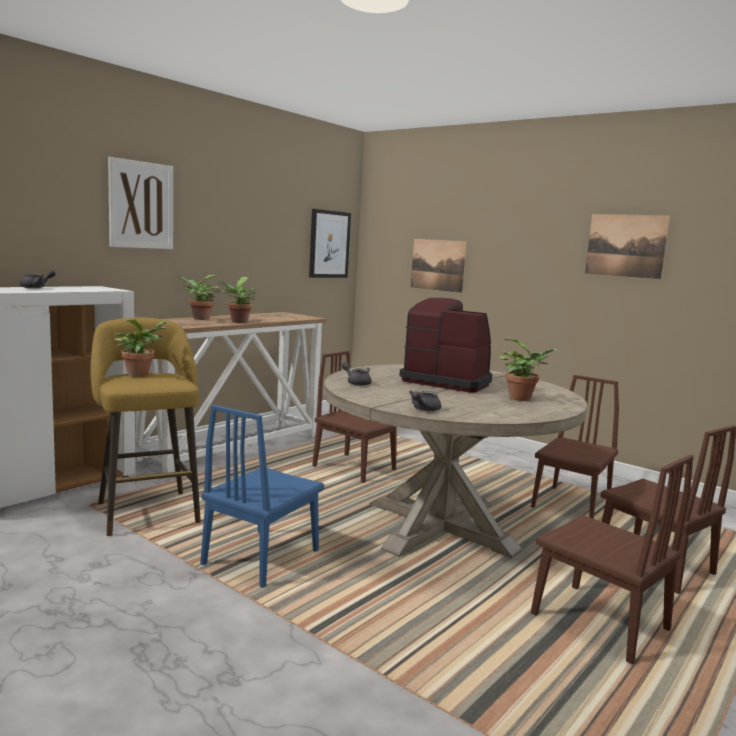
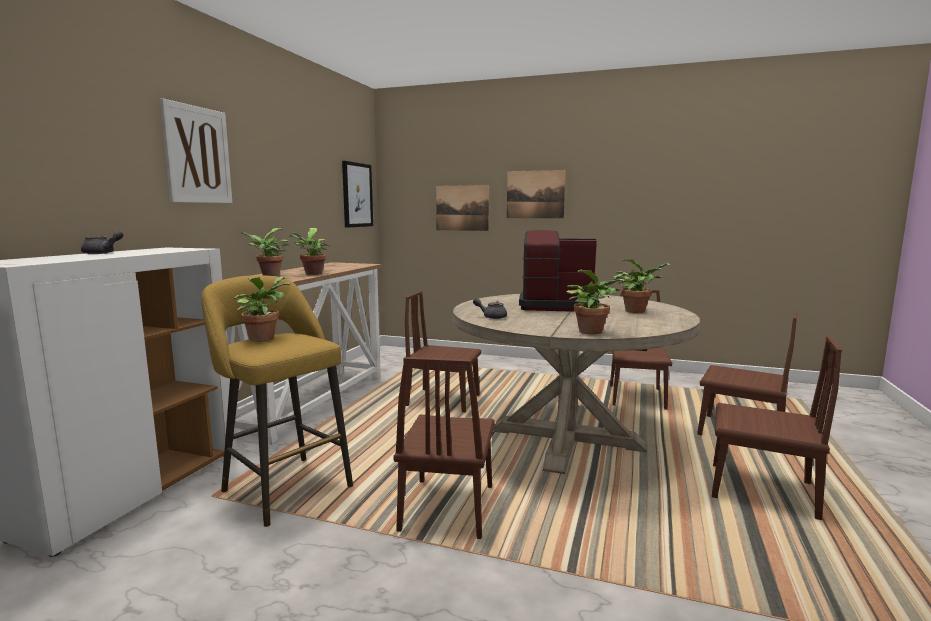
camera: 20 degrees left, 0 degrees up
blue chair [200,405,324,588] -> brown chair [394,357,495,539]
grey teapot [409,390,441,411] -> potted plant [566,270,629,335]
picture [585,214,670,279] -> picture moved to [507,170,566,219]

